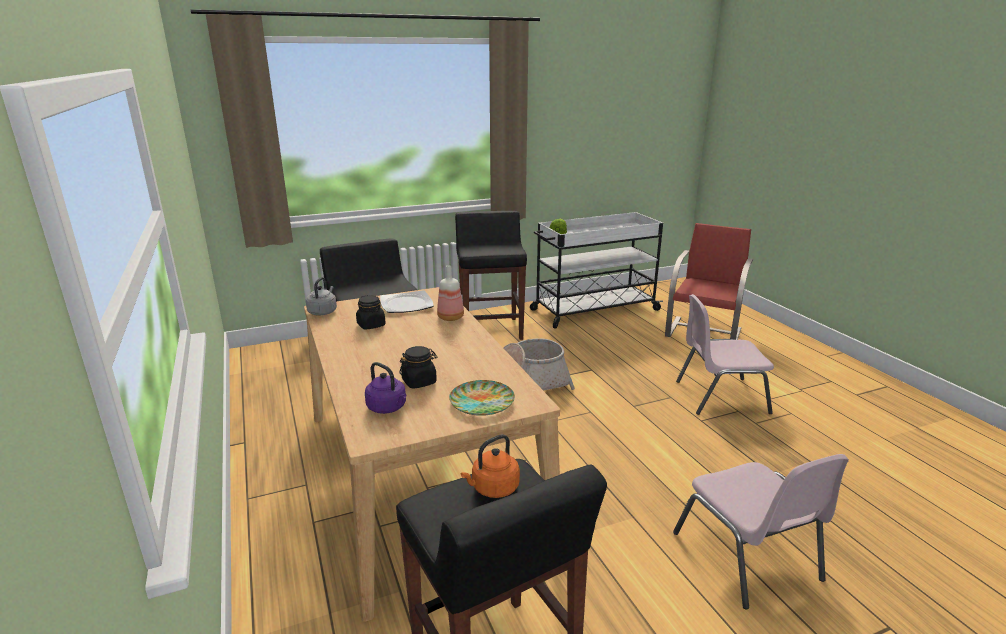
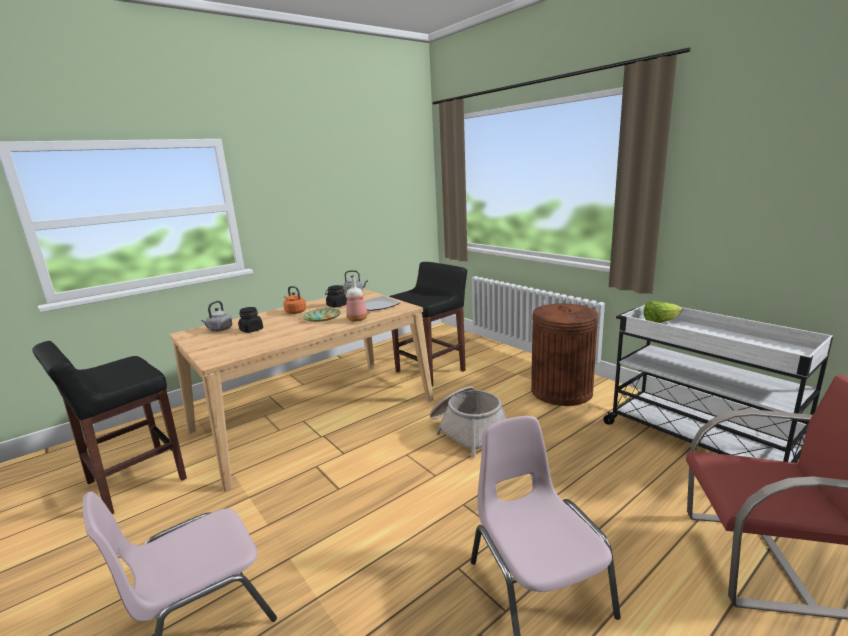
camera: 75 degrees right, 5 degrees down
purple kettle [365,362,406,414] -> grey kettle [201,301,232,332]
plate [449,380,515,416] -> plate moved to [302,308,341,322]
black stool [455,211,527,340] -> brown trash can [531,304,599,406]
orange kettle [461,434,520,498] -> orange kettle moved to [283,286,306,314]

